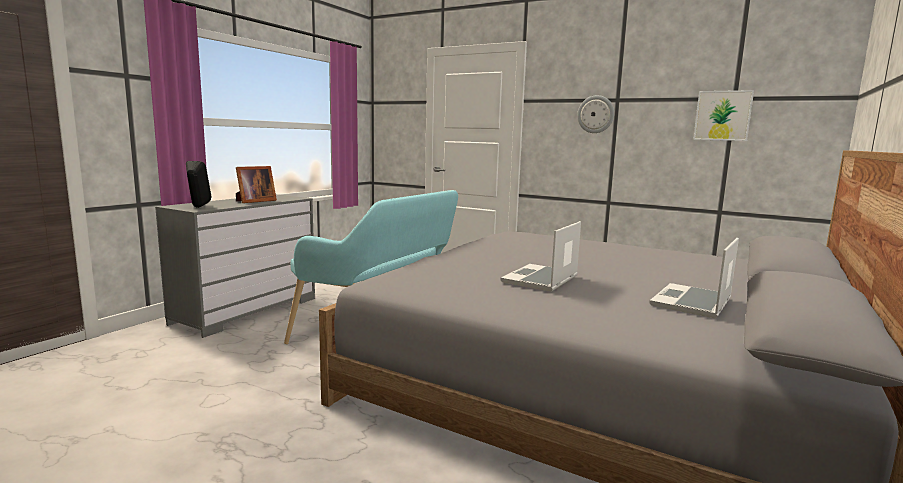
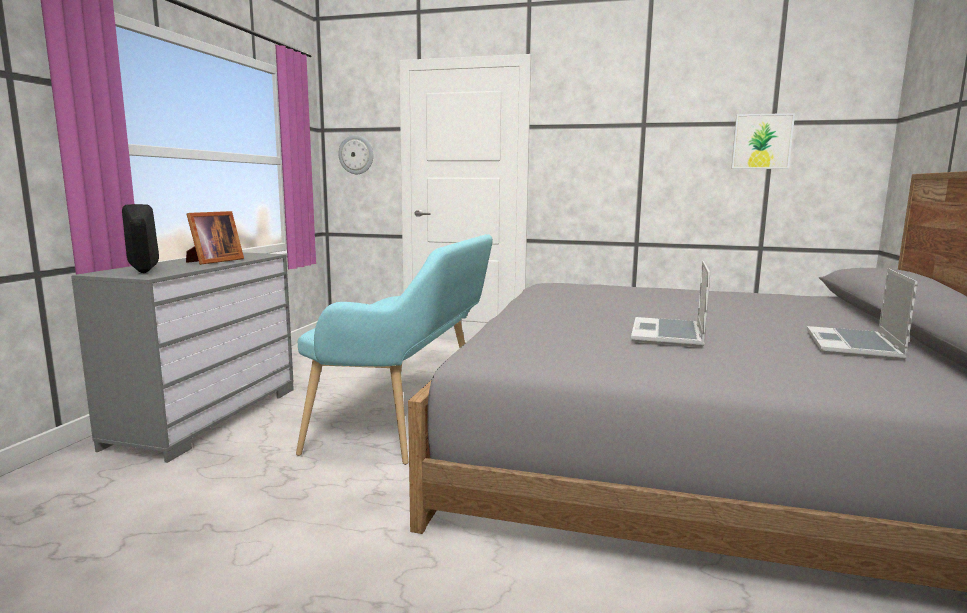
camera: 15 degrees left, 0 degrees up
wall clock [577,95,614,133] -> wall clock moved to [338,135,373,174]

